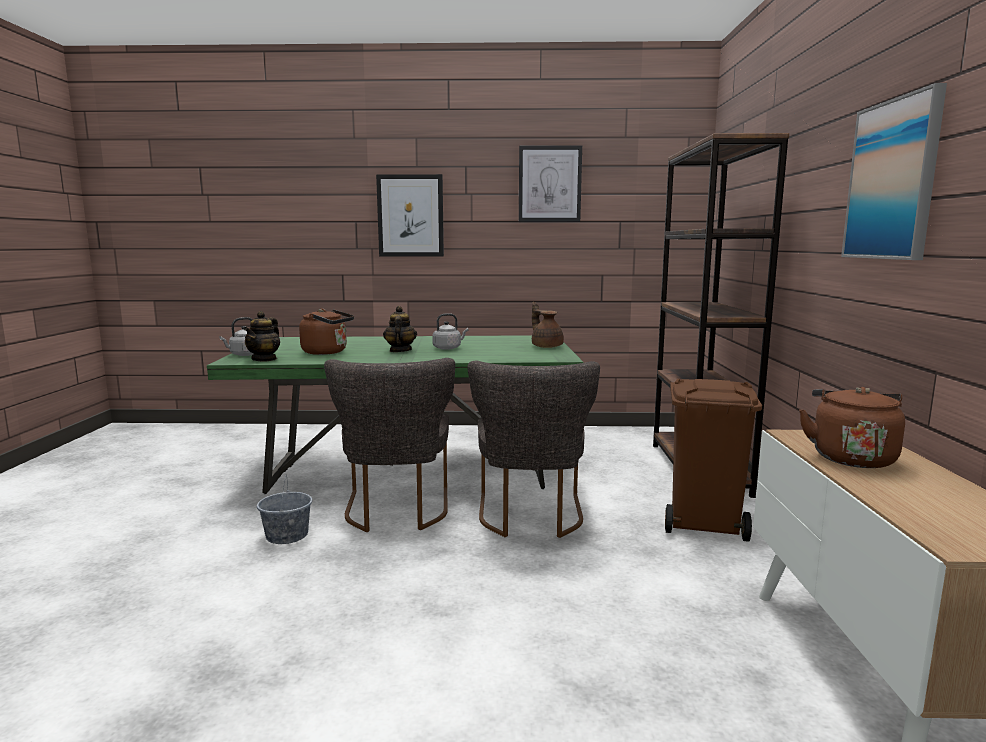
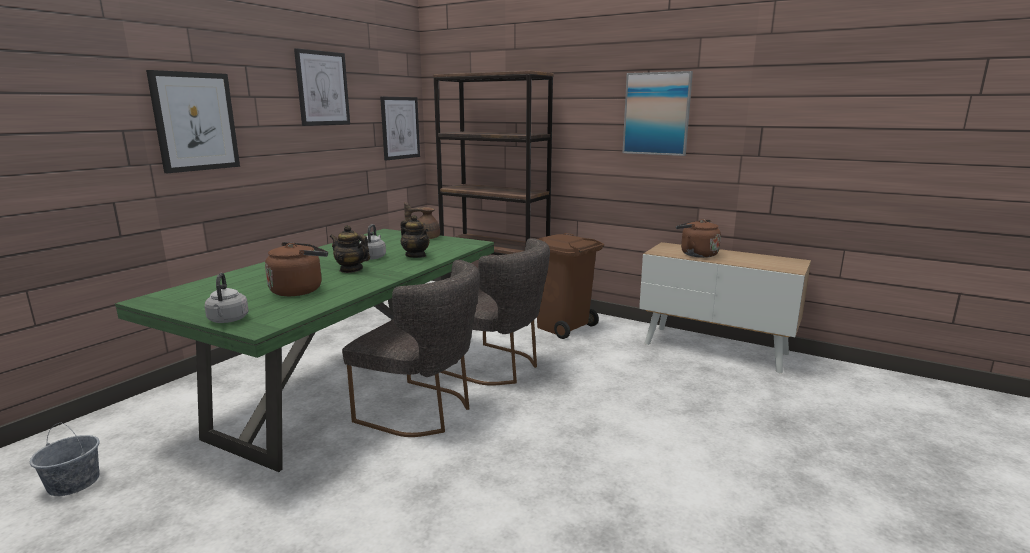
camera: 60 degrees left, 5 degrees up
teapot [244,311,280,361] -> teapot moved to [400,215,430,258]
grey bucket [257,475,312,544] -> grey bucket moved to [30,423,100,496]
none -> picture [380,97,420,161]

